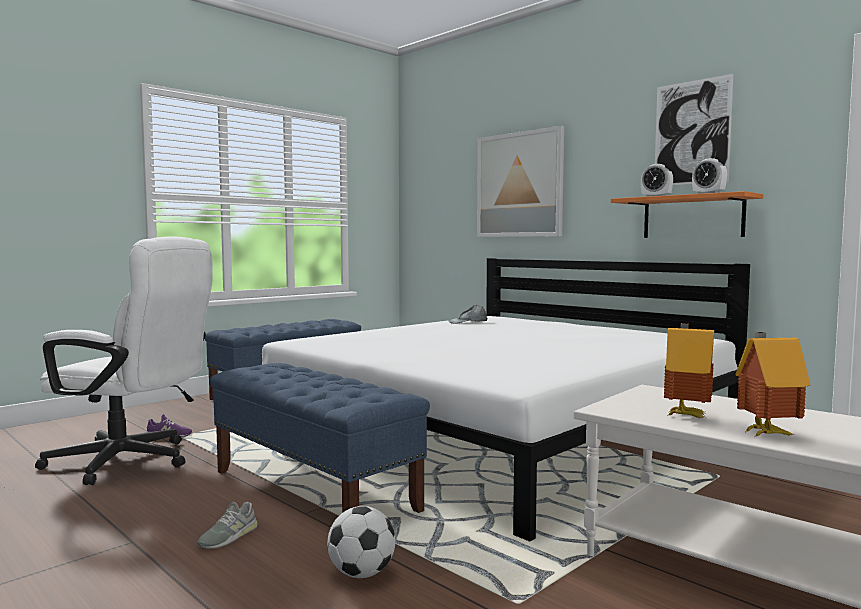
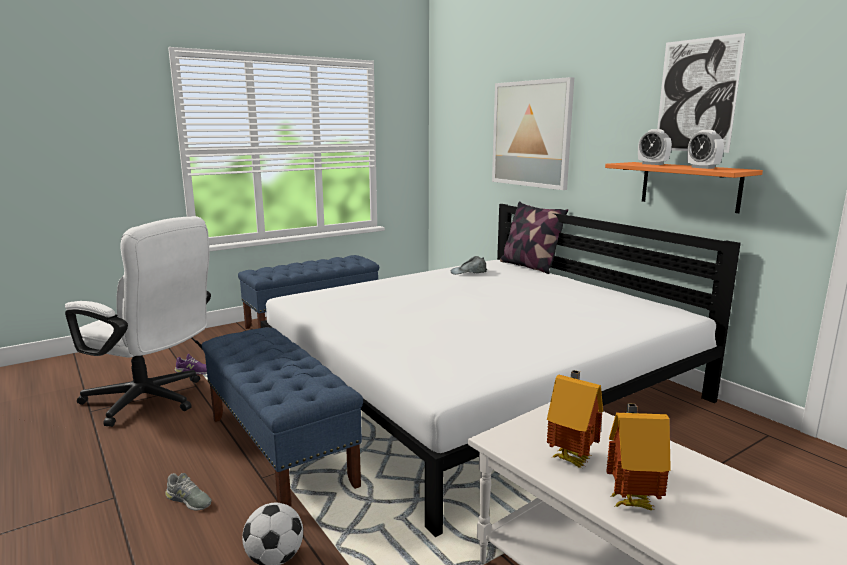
camera: 10 degrees right, 10 degrees up
grey shoe [197,502,258,549] -> grey shoe turned 105 degrees counterclockwise [166,473,212,510]
none -> pillow [500,201,568,274]

